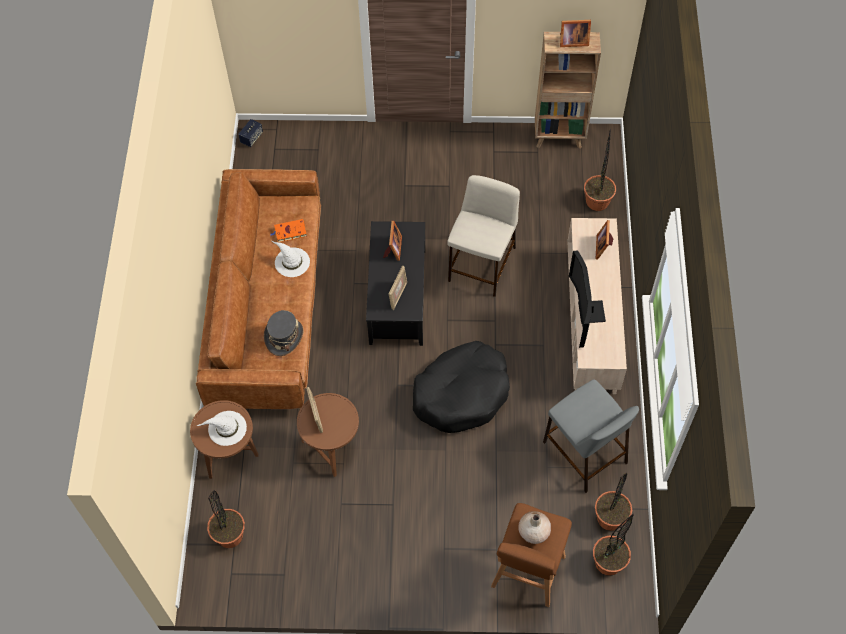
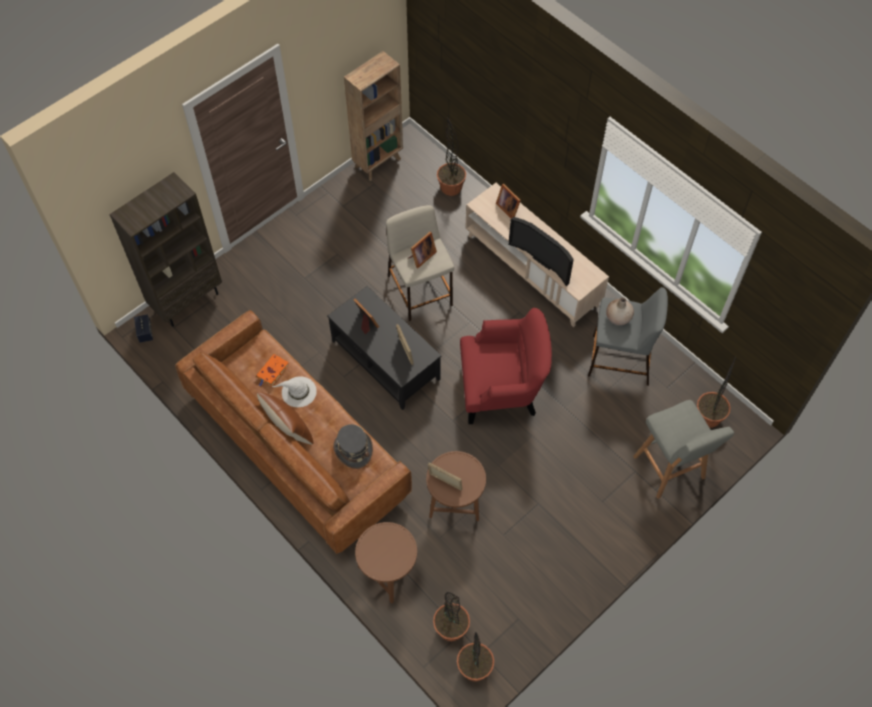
camera: 45 degrees left, 0 degrees up
white hat [197,411,247,446] -> none
black dog bed [413,341,510,433] -> red armchair [460,308,552,424]
brown stool [491,503,572,607] -> grey stool [633,400,734,499]
beige vase [518,511,551,544] -> beige vase moved to [606,297,634,325]
picture frame [560,20,591,47] -> picture frame moved to [408,232,437,268]
potted plant [595,473,632,531] -> potted plant moved to [457,632,494,682]
none -> brown bookcase [109,172,222,327]
none -> brown pillow [257,392,313,444]

